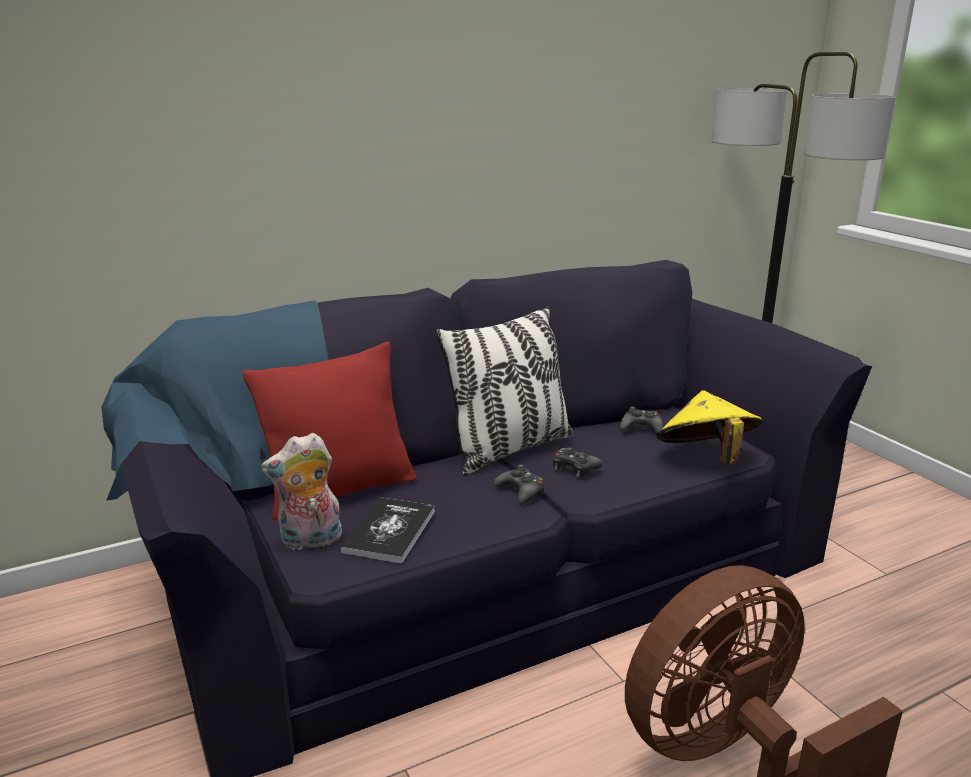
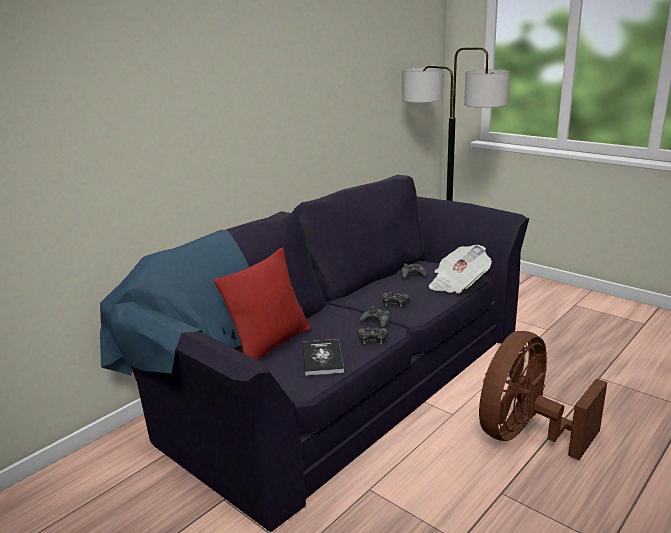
camera: 20 degrees left, 0 degrees up
plush toy [261,433,342,550] -> none
pillow [436,306,574,476] -> none
yellow hat [656,391,762,465] -> newspaper [429,245,492,294]
none -> black game controller [357,327,388,344]

